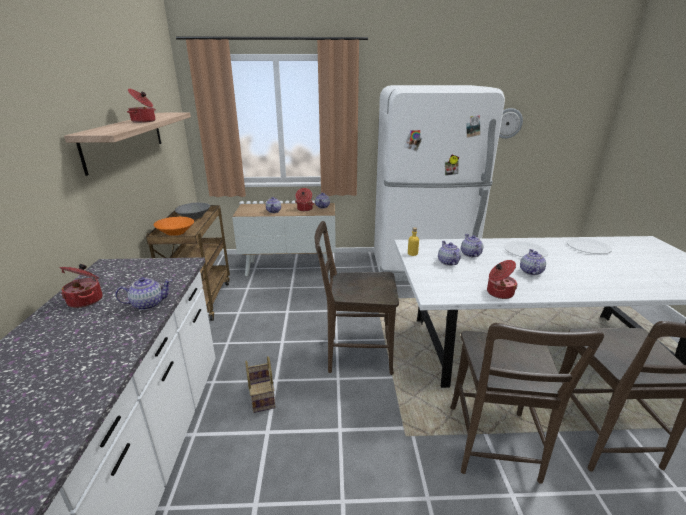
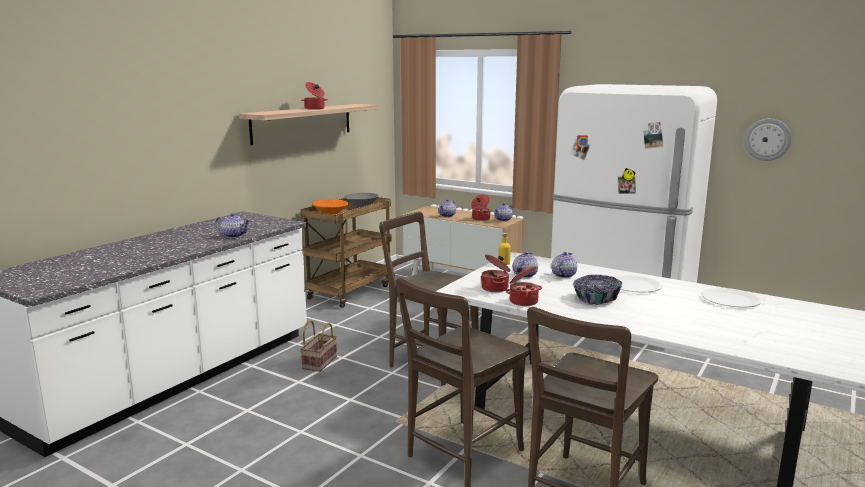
camera: 35 degrees right, 10 degrees down
cooking pot [59,264,103,308] -> cooking pot moved to [481,254,511,292]
teapot [520,249,546,275] -> bowl [573,275,622,305]

